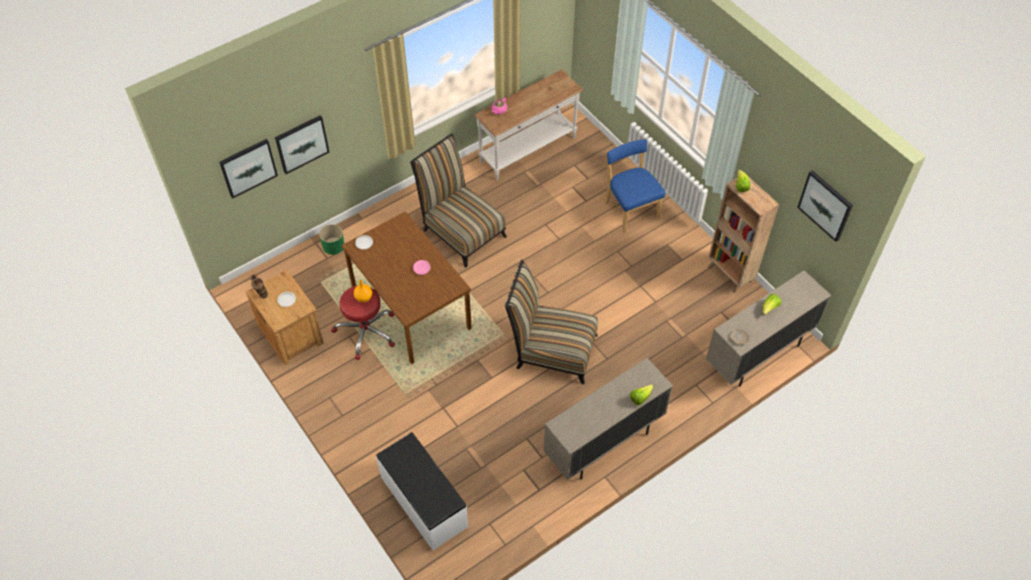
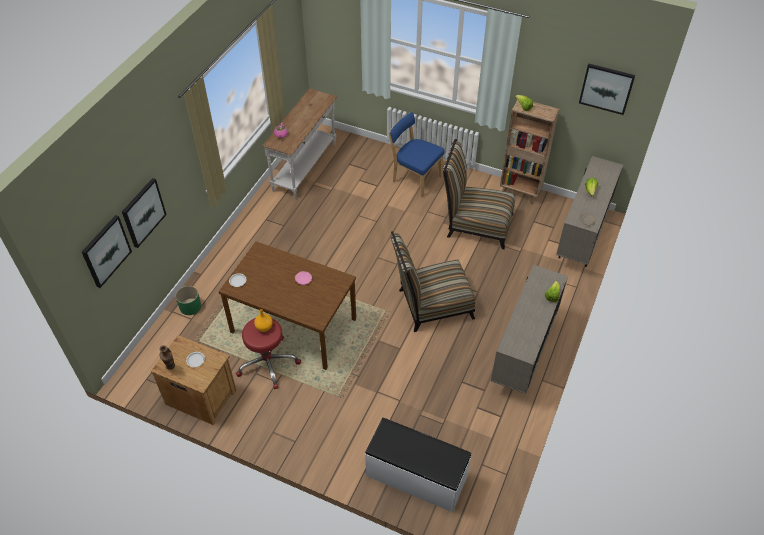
camera: 30 degrees left, 5 degrees down
chair [410,133,507,267] -> chair moved to [443,139,515,249]

